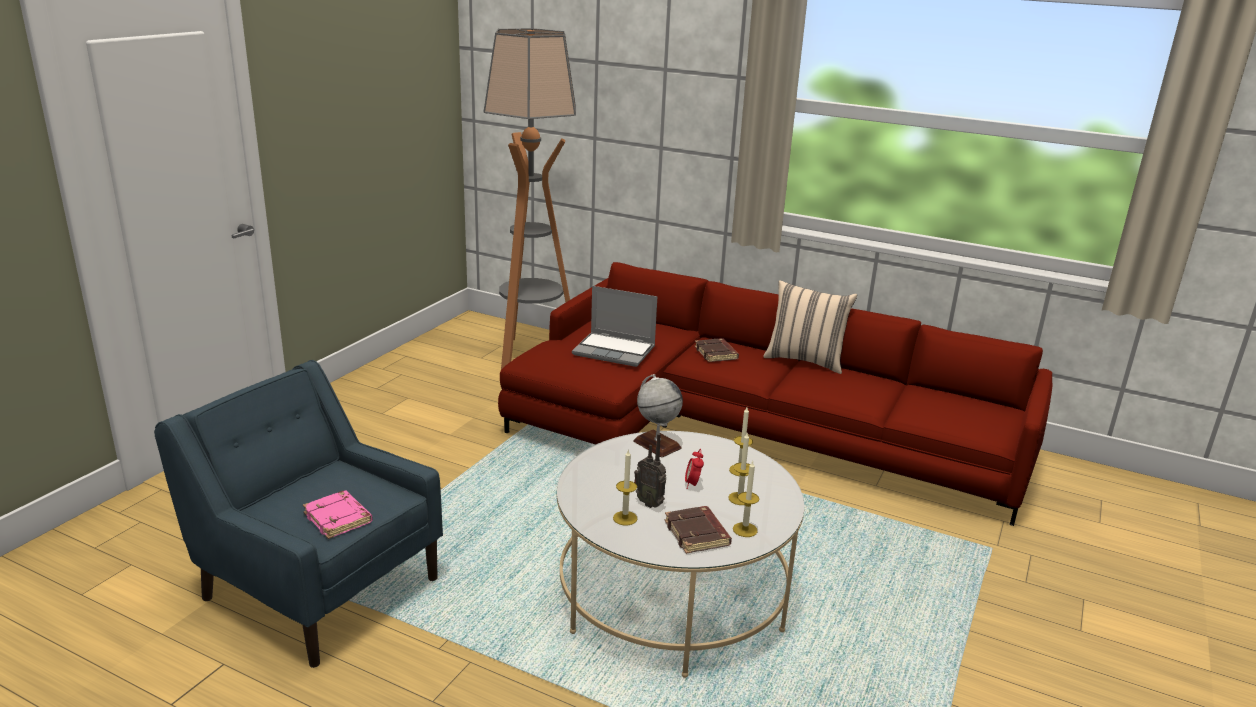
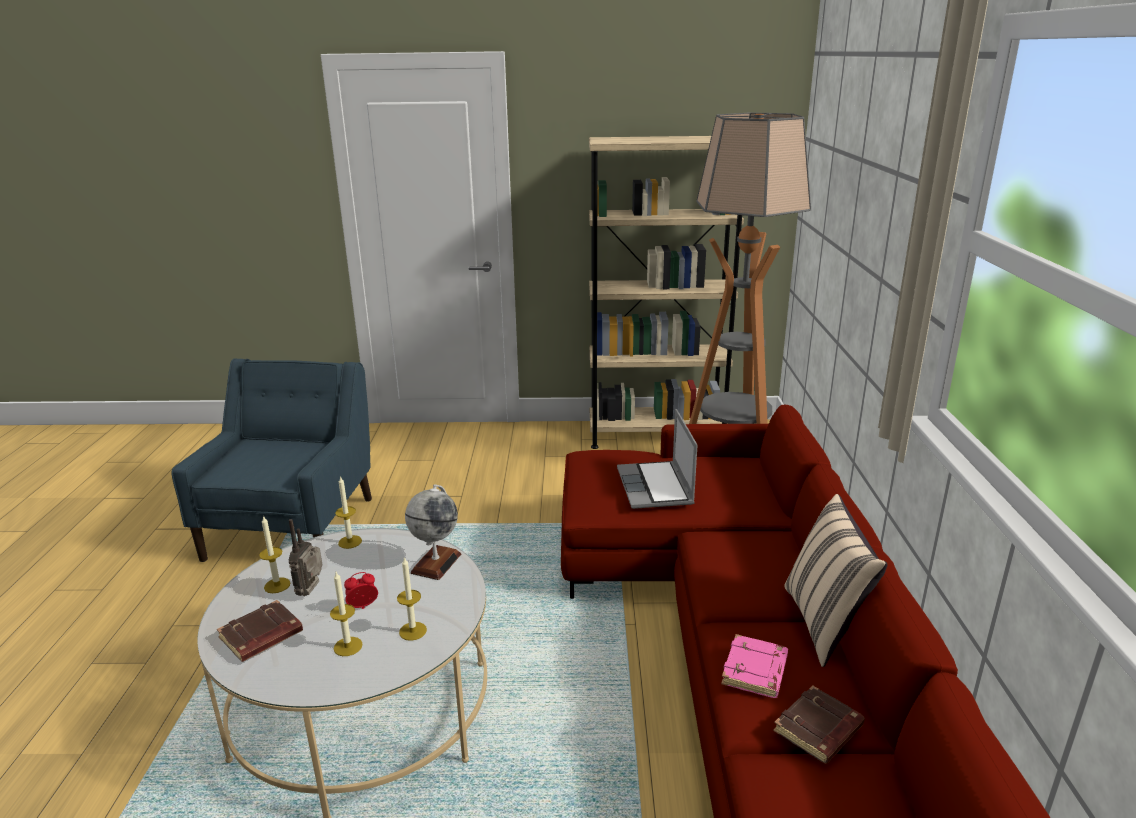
camera: 65 degrees right, 0 degrees up
pink book [303,490,373,539] -> pink book moved to [721,634,788,698]
brown book [695,338,739,362] -> brown book moved to [773,686,865,764]
candle [733,461,759,537] -> candle moved to [335,476,362,549]
none -> beige bookcase [589,136,744,449]

